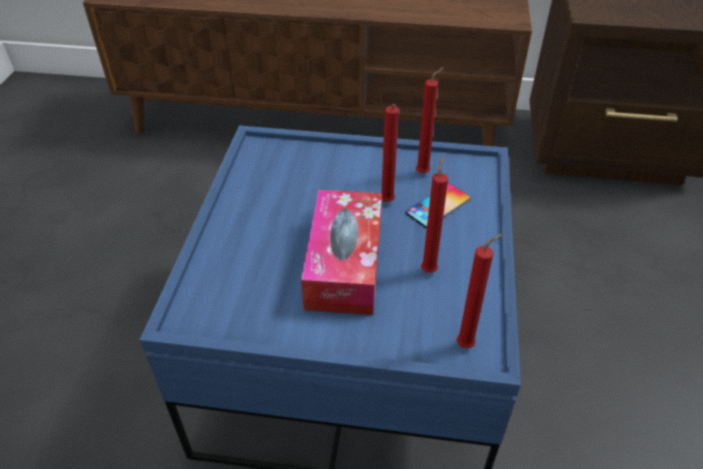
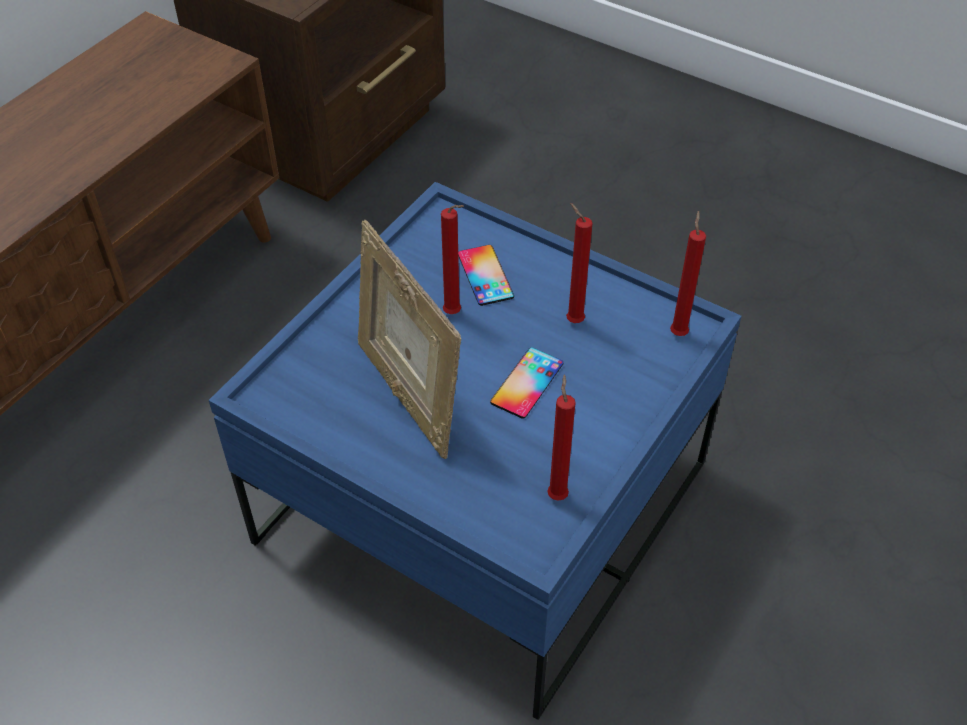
camera: 65 degrees left, 5 degrees up
tissue box [301,190,382,315] -> phone [490,347,563,419]
red candle [416,67,444,174] -> red candle moved to [547,374,576,501]
none -> picture frame [358,220,461,459]

